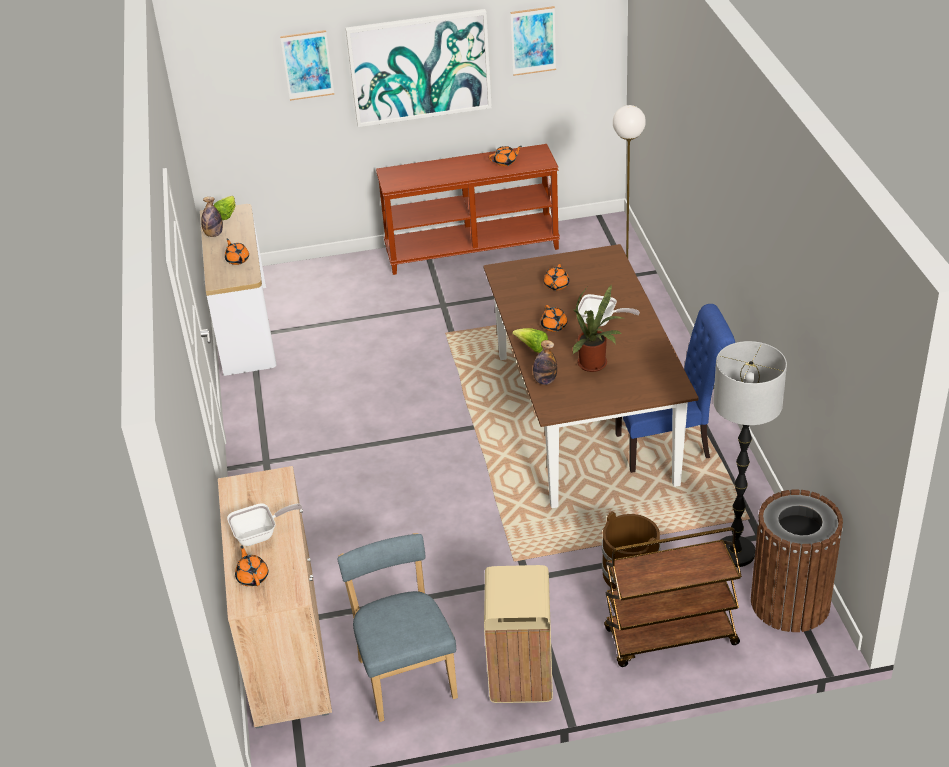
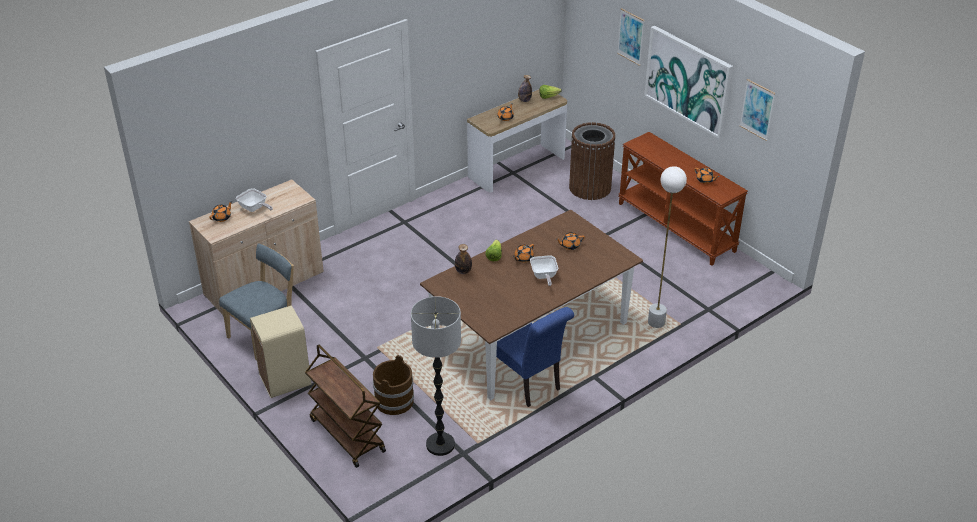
camera: 60 degrees right, 0 degrees up
potted plant [573,285,626,372] -> none
brown trash can [751,489,843,632] -> brown trash can moved to [569,122,616,200]

